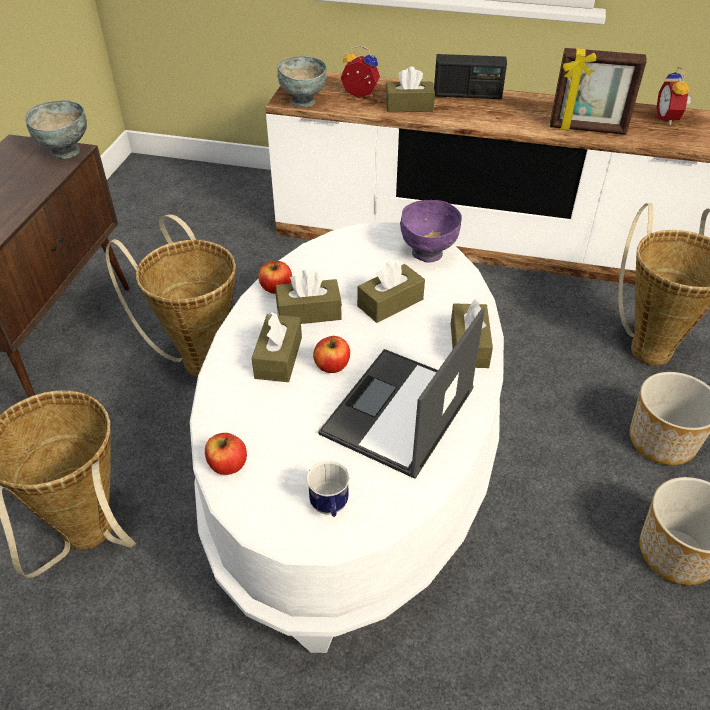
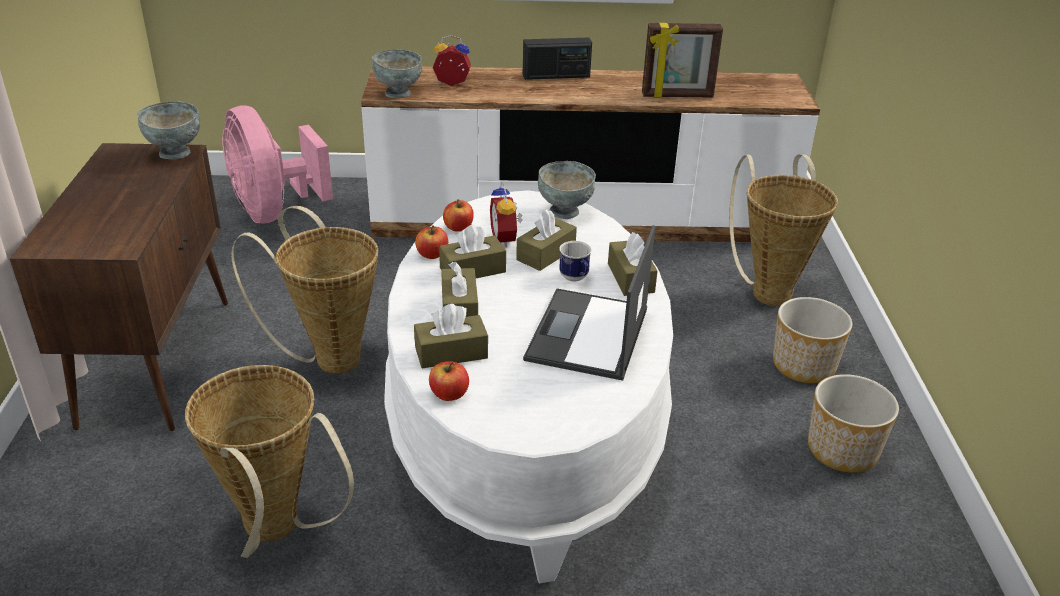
camera: 15 degrees left, 10 degrees down
mug [307,461,350,517] -> mug moved to [559,241,591,282]
apple [313,336,350,373] -> apple moved to [443,199,474,232]
brown tissue box [385,67,435,112] -> brown tissue box moved to [414,304,488,368]
purple bowl [400,200,462,263] -> grey bowl [538,161,596,219]
alarm clock [656,67,691,125] -> alarm clock moved to [490,182,523,247]
none -> pink fan [222,105,333,224]

